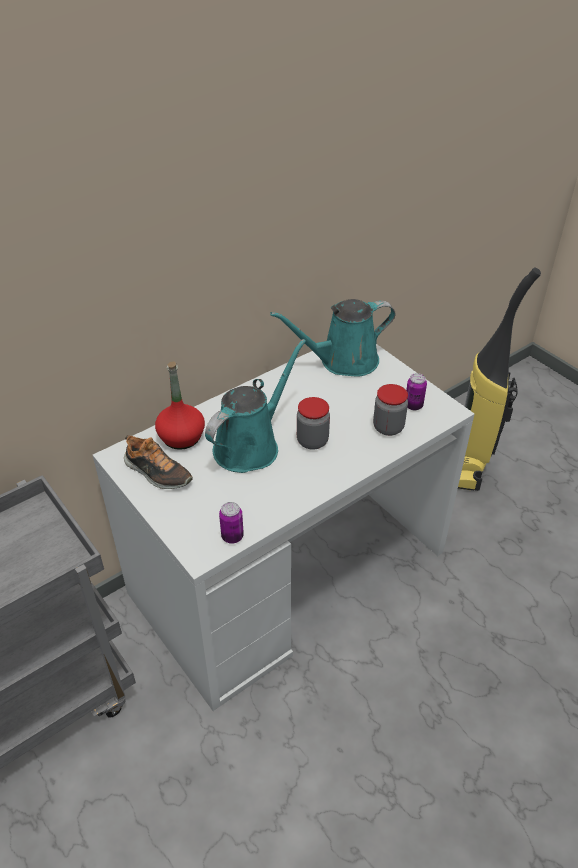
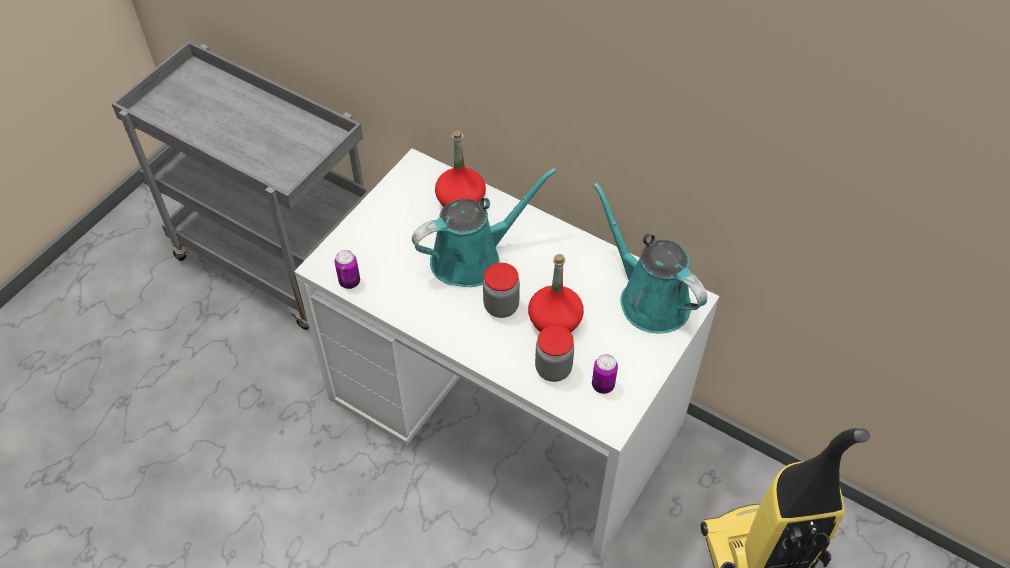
camera: 70 degrees right, 10 degrees up
shoe [124,435,193,489] -> none
turquoise watering can [205,339,306,473] -> turquoise watering can turned 45 degrees counterclockwise [412,168,557,287]
none -> red bottle [528,254,584,332]

